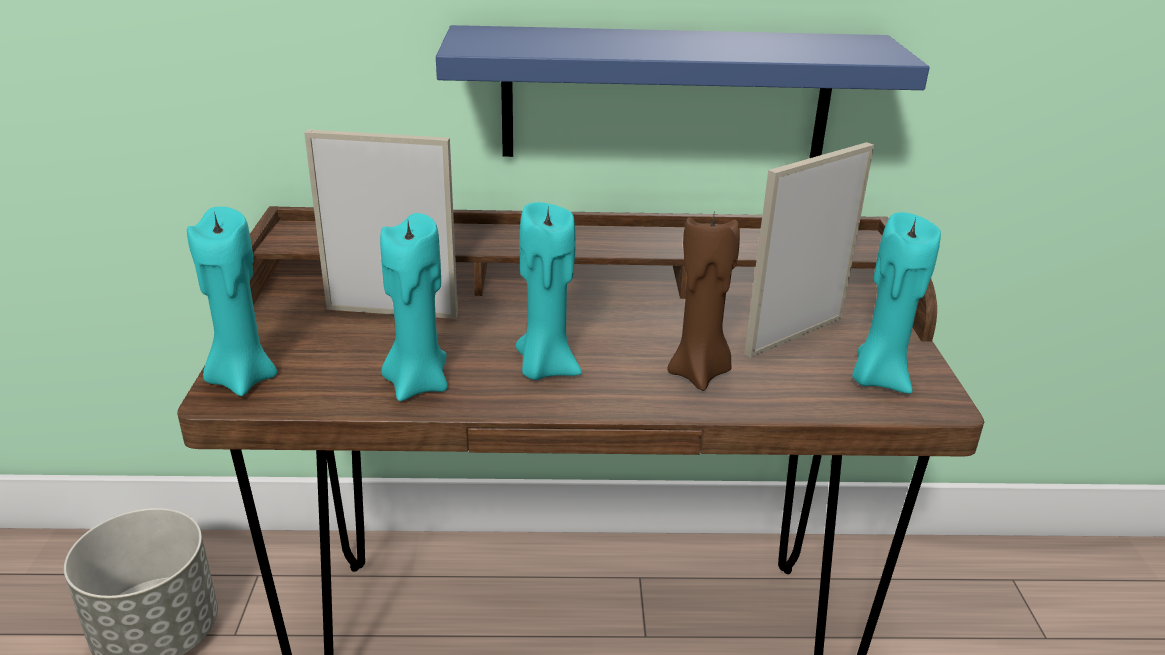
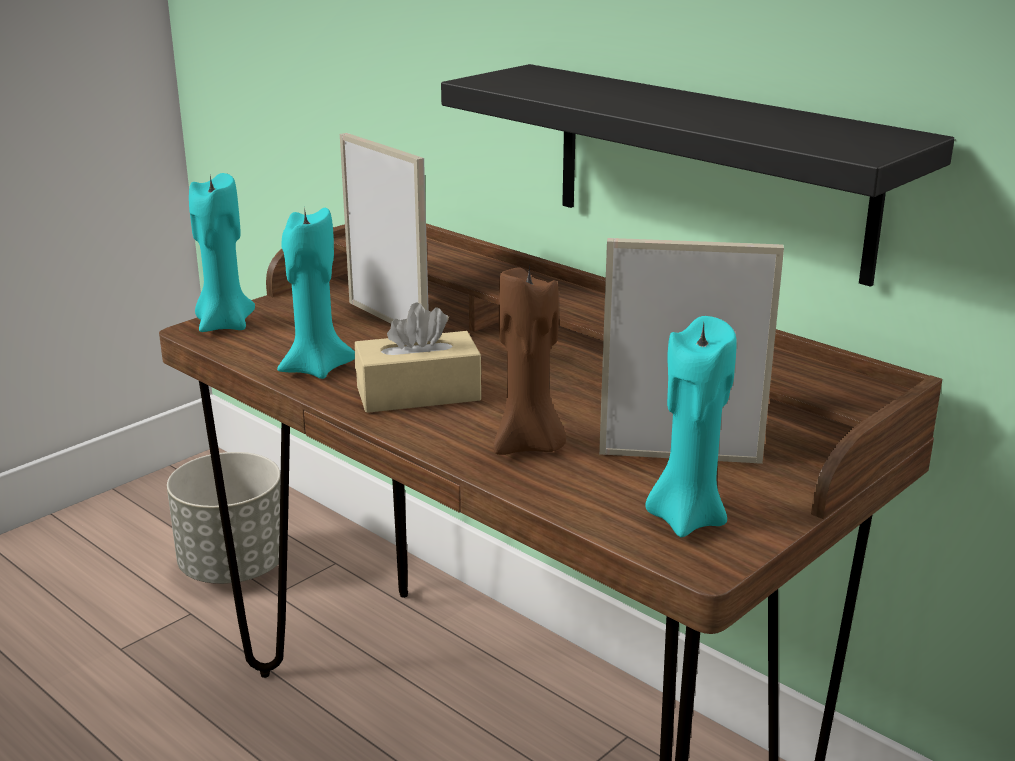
camera: 45 degrees right, 5 degrees down
blue shelf [436,25,929,158] -> black shelf [441,64,954,287]
turquoise candle [516,202,582,380] -> beige tissue box [355,302,481,413]

